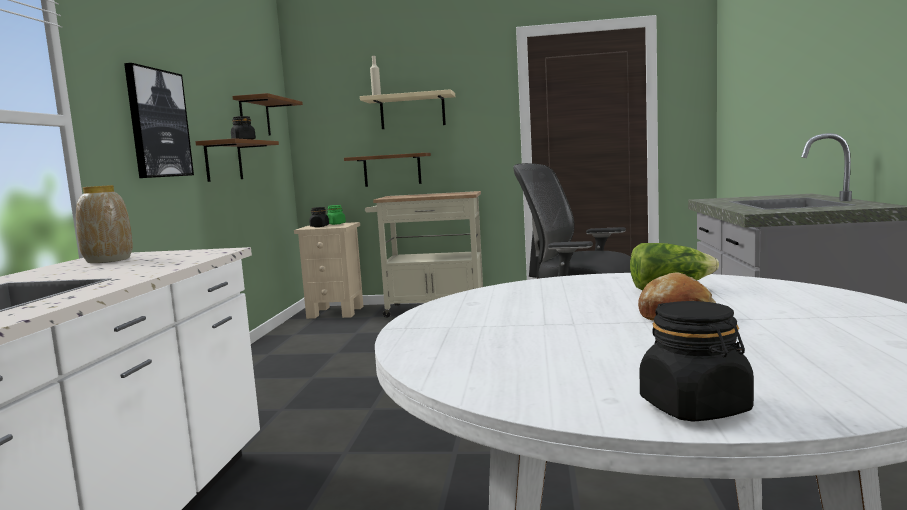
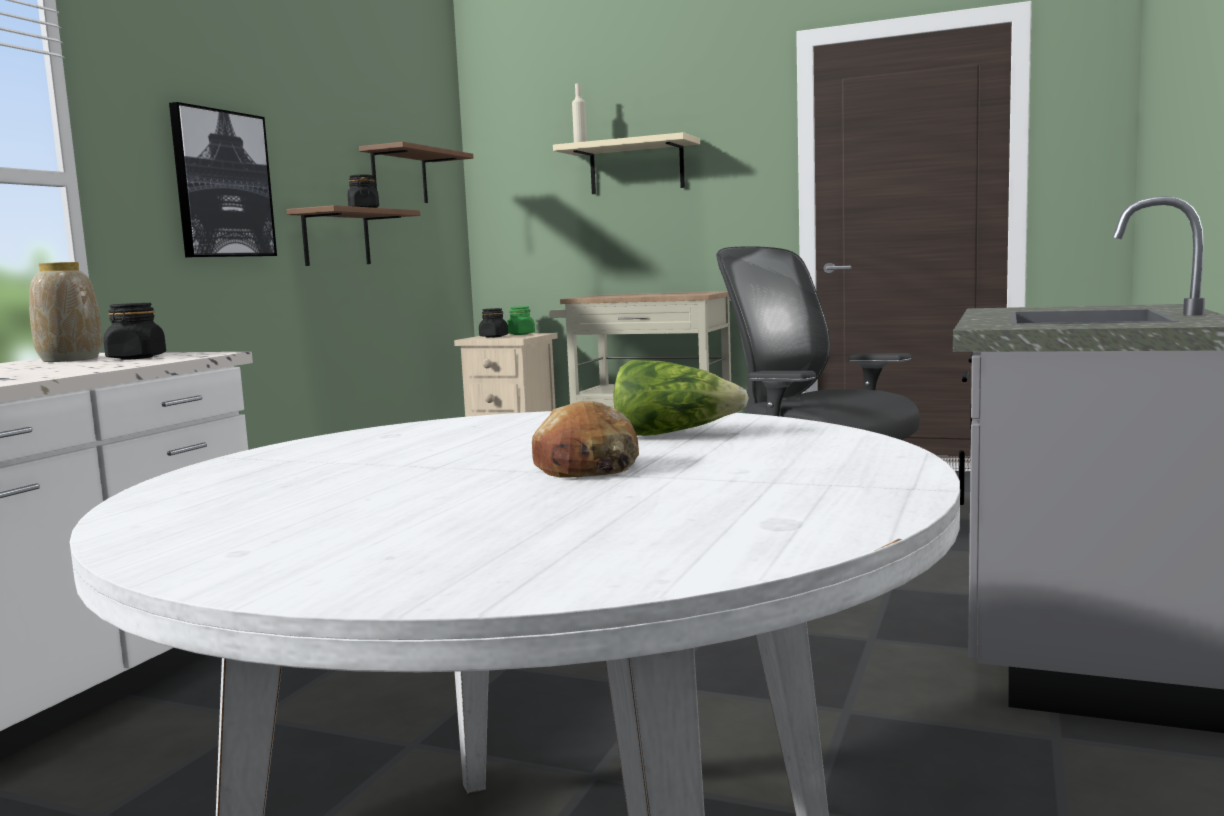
camera: 15 degrees right, 0 degrees up
brown shelf [344,153,431,187] -> none
black jar [639,301,754,422] -> black jar moved to [103,303,166,360]

